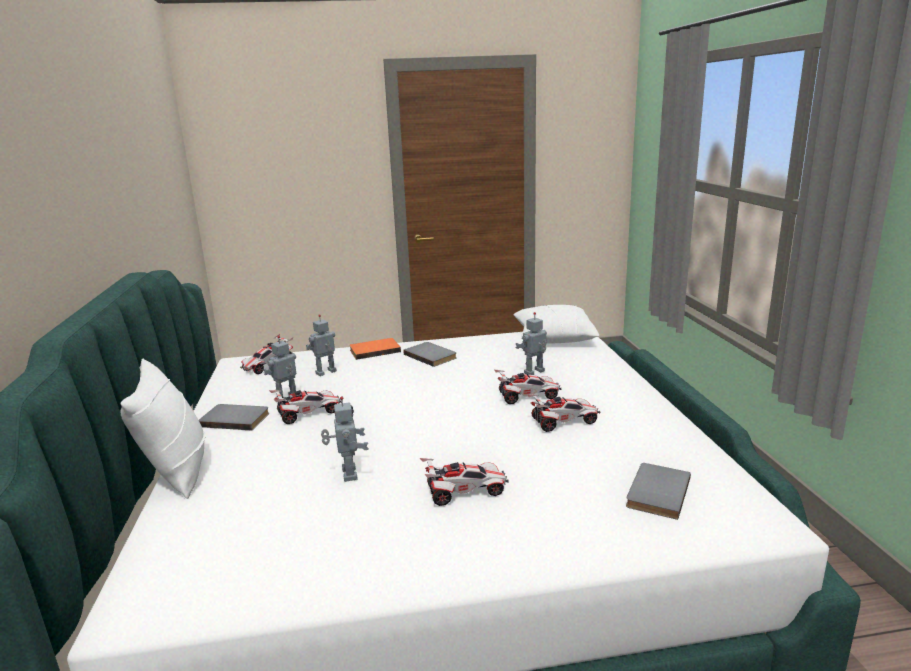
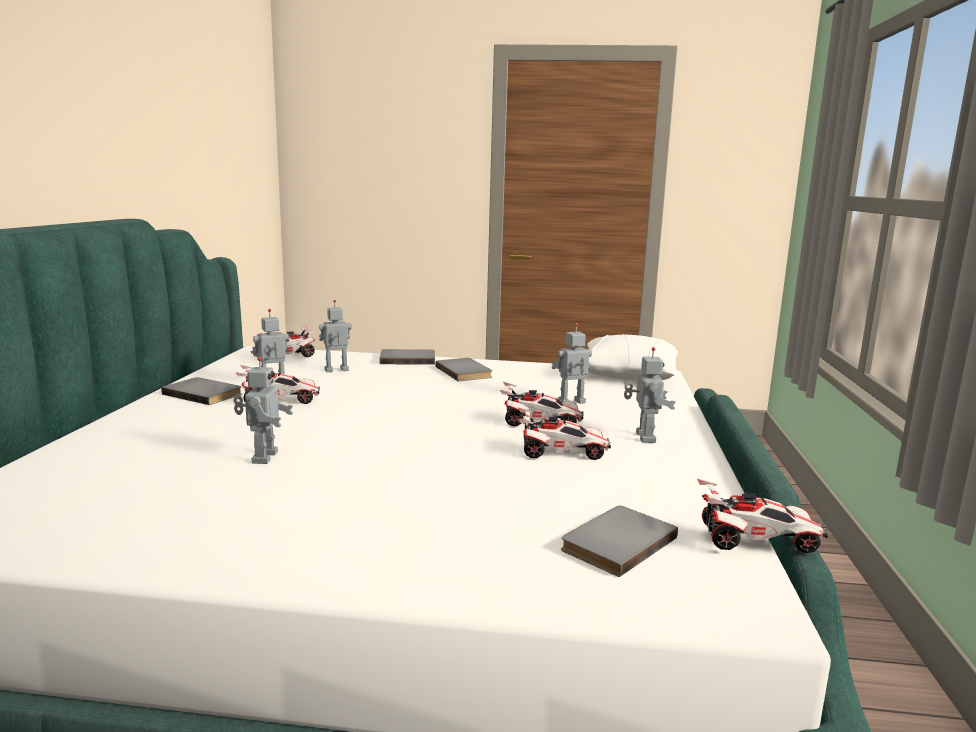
camera: 15 degrees right, 5 degrees down
white pillow [120,358,205,499] -> none
orange book [350,338,401,360] -> grey book [380,349,435,365]
toy car [420,458,509,506] -> toy car moved to [697,479,828,553]
none -> toy robot [624,347,676,443]

